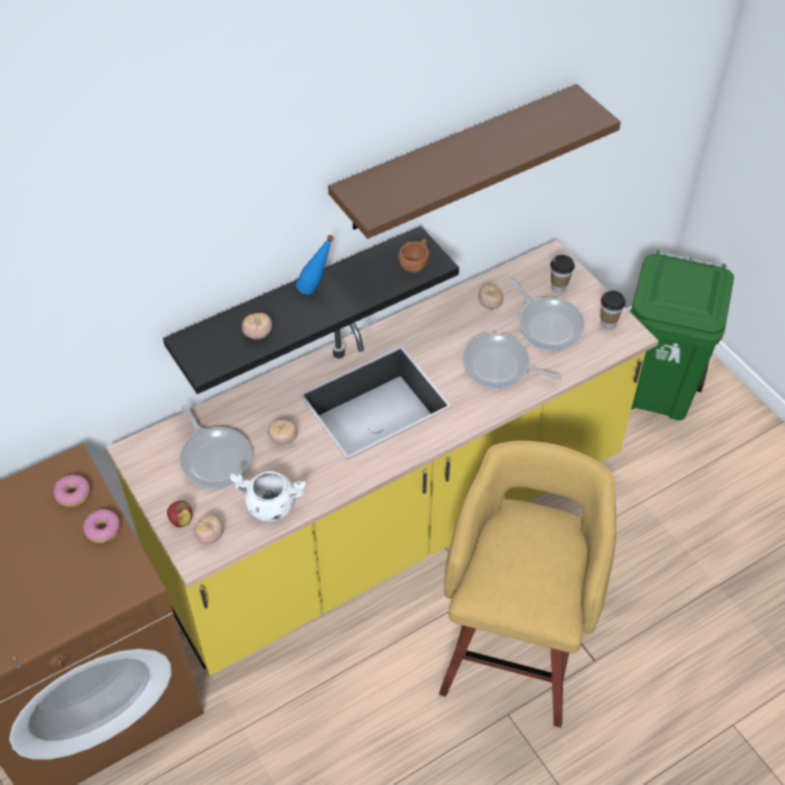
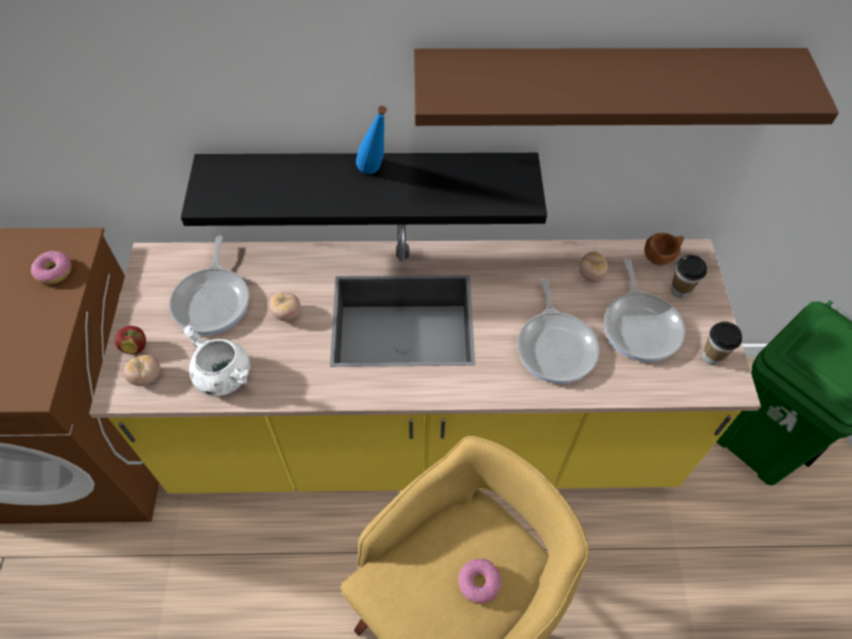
camera: 30 degrees right, 5 degrees up
donut [83,509,120,543] -> donut moved to [458,559,501,604]
tomato [242,313,272,339] -> none
brown cup [398,239,430,273] -> brown cup moved to [645,232,684,266]
frying pan [462,333,562,388] -> frying pan turned 150 degrees counterclockwise [517,278,599,384]

